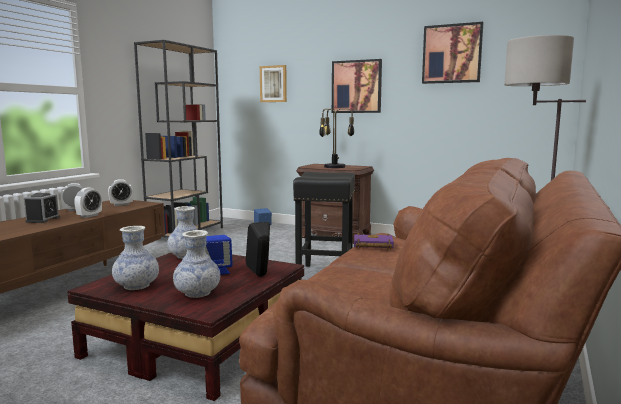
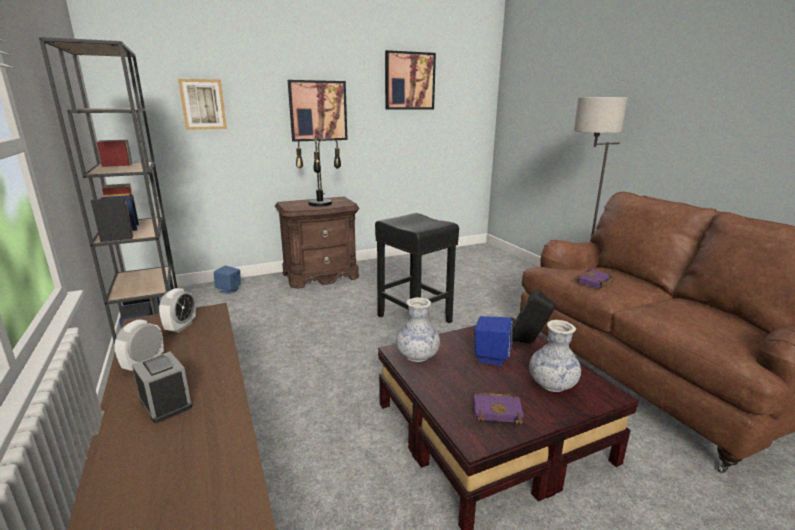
camera: 50 degrees left, 10 degrees up
alarm clock [74,187,102,218] -> none
vase [112,226,159,290] -> purple book [474,392,524,425]

